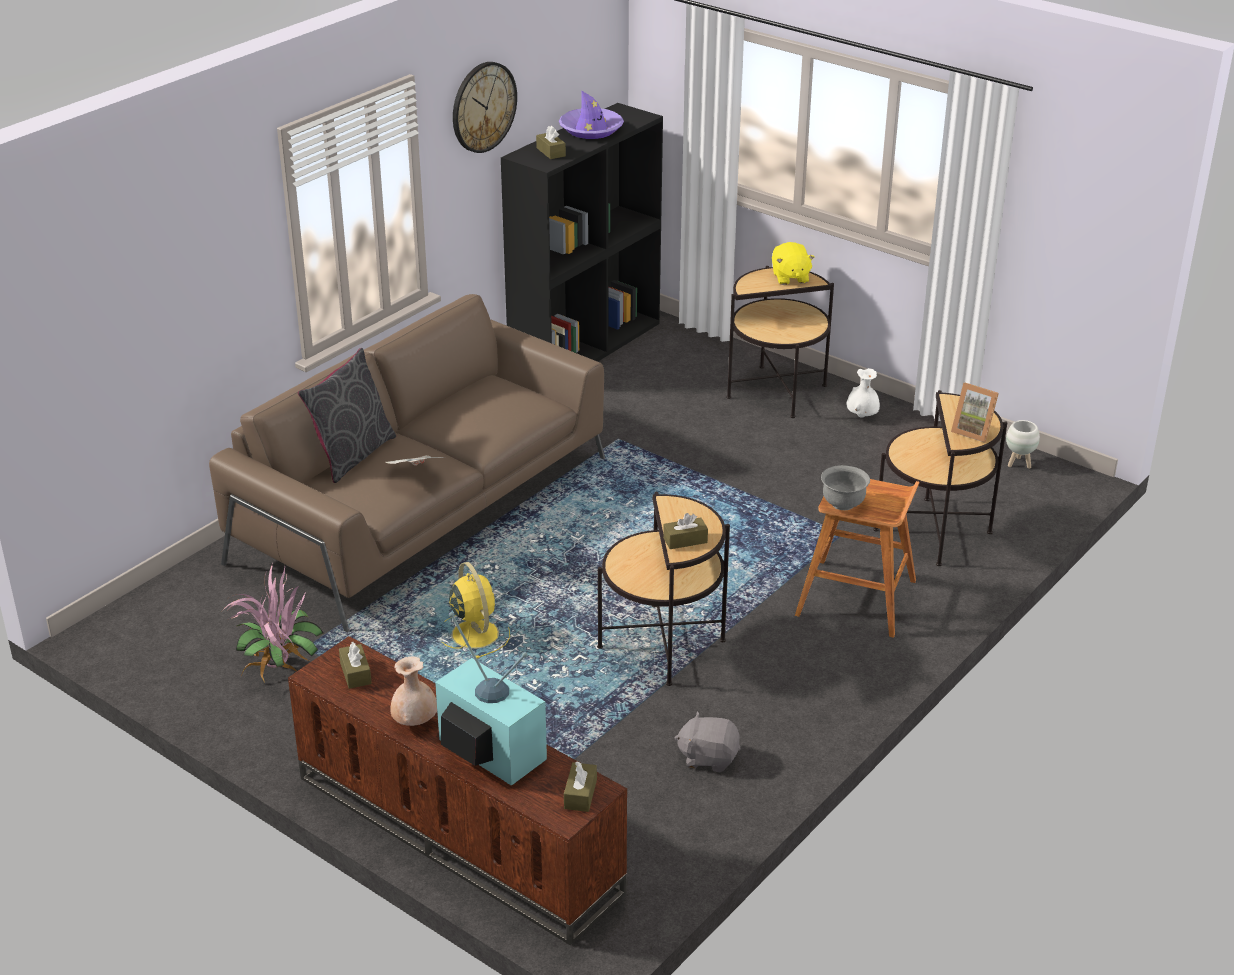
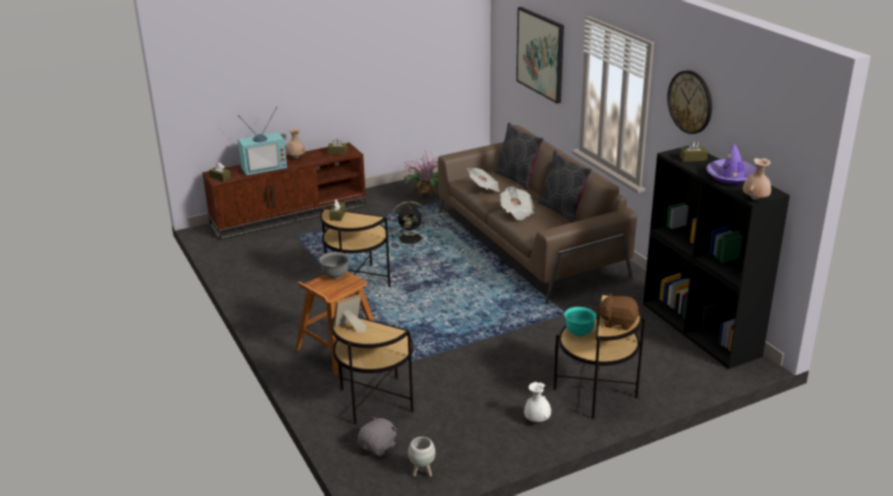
camera: 115 degrees right, 5 degrees down
yellow fan [442,562,510,659] -> black fan [391,201,429,247]
grey plush toy [674,711,740,772] -> grey plush toy moved to [357,416,397,456]
yellow plush toy [772,242,815,285] -> brown plush toy [596,293,639,330]
none -> newspaper [500,187,534,220]
none -> picture [516,7,564,104]
none -> grey pillow [537,150,592,223]
none -> turquoise bowl [564,307,597,336]
none -> beige vase [743,158,771,200]

